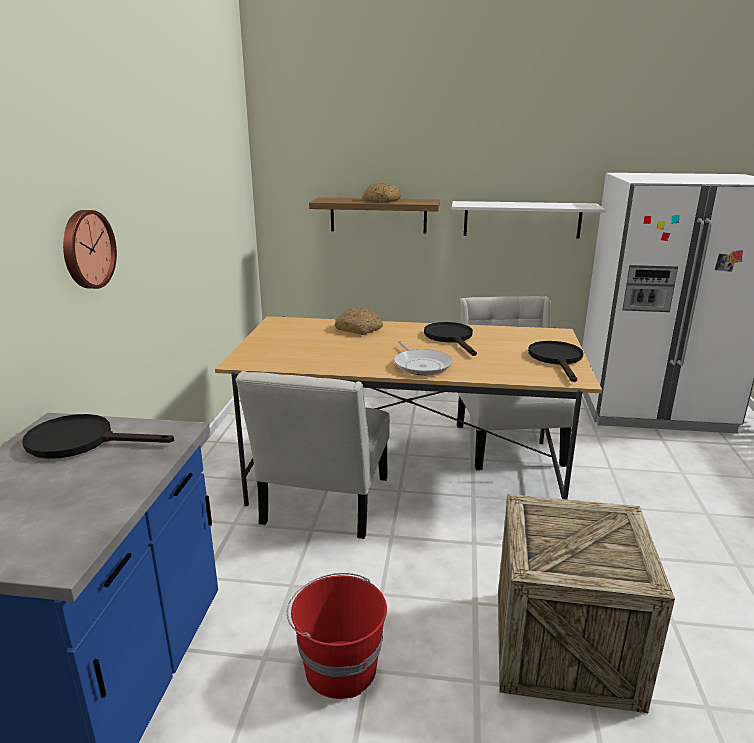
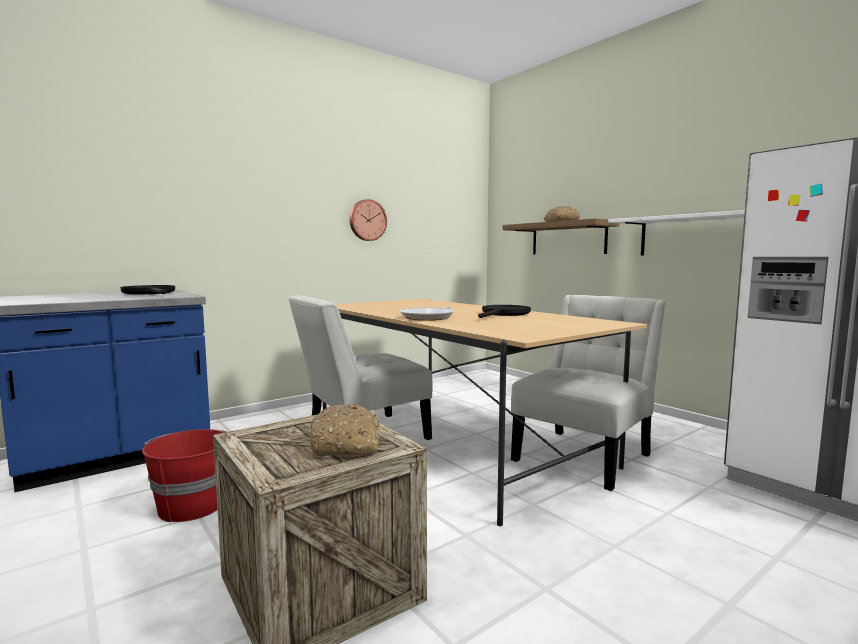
camera: 45 degrees right, 15 degrees down
wall clock [63,210,117,289] -> wall clock moved to [349,199,387,241]
bread [334,307,383,335] -> bread moved to [310,404,380,456]
black frying pan [528,341,583,382] -> none

